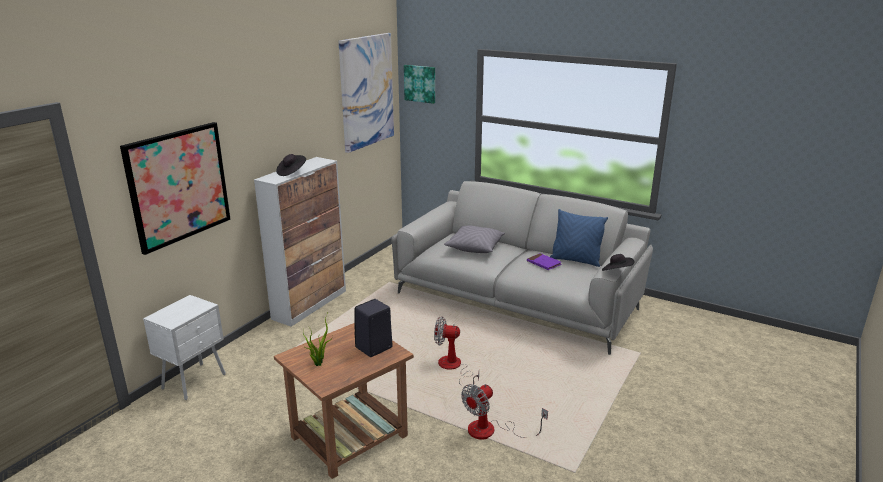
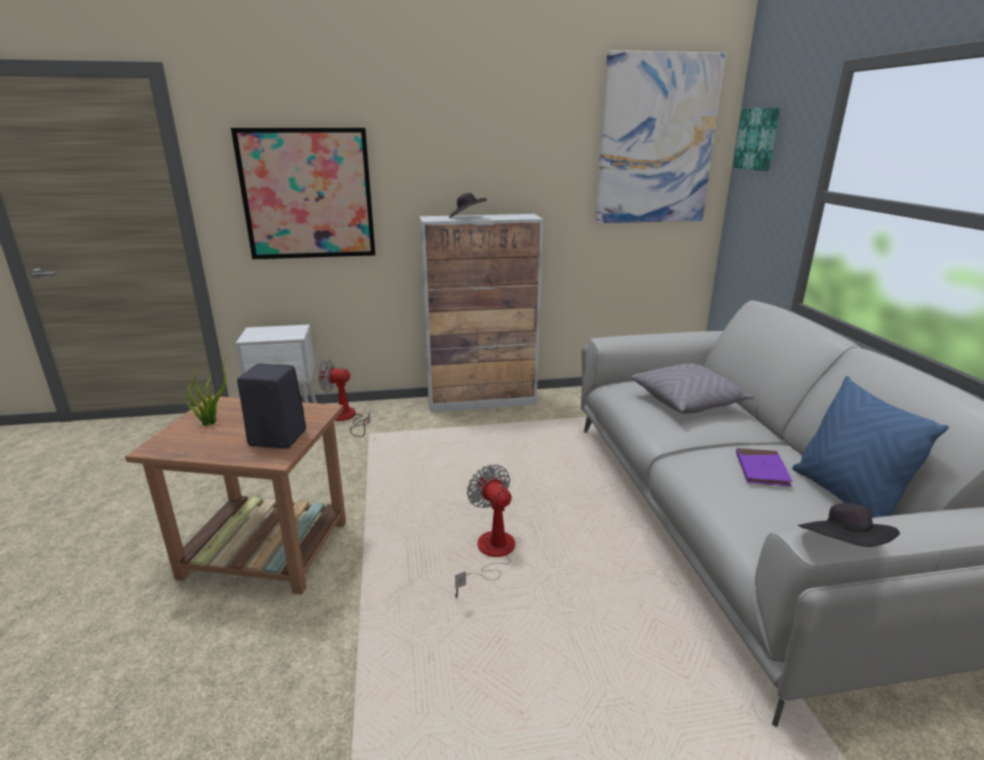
camera: 50 degrees right, 0 degrees up
fan [461,384,548,440] -> fan moved to [318,359,371,437]

